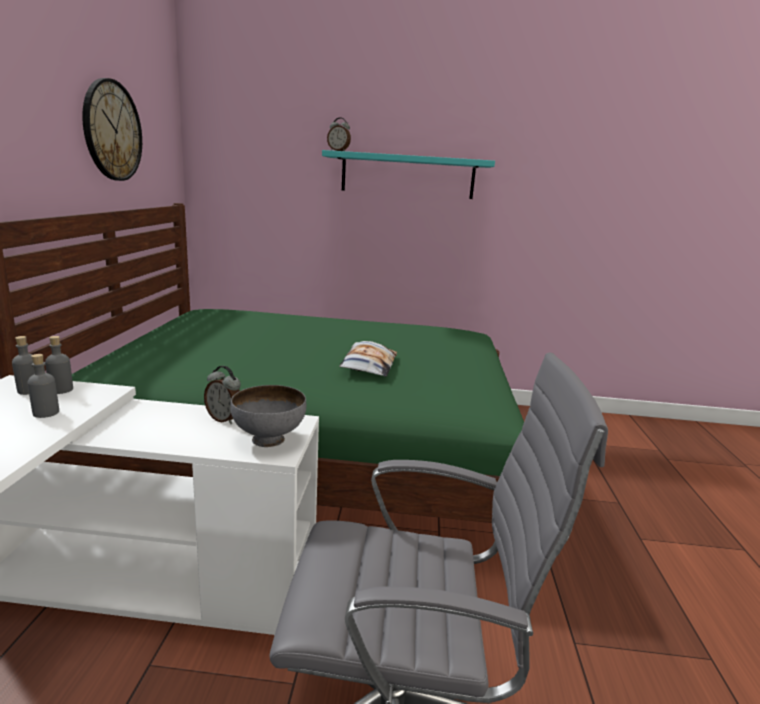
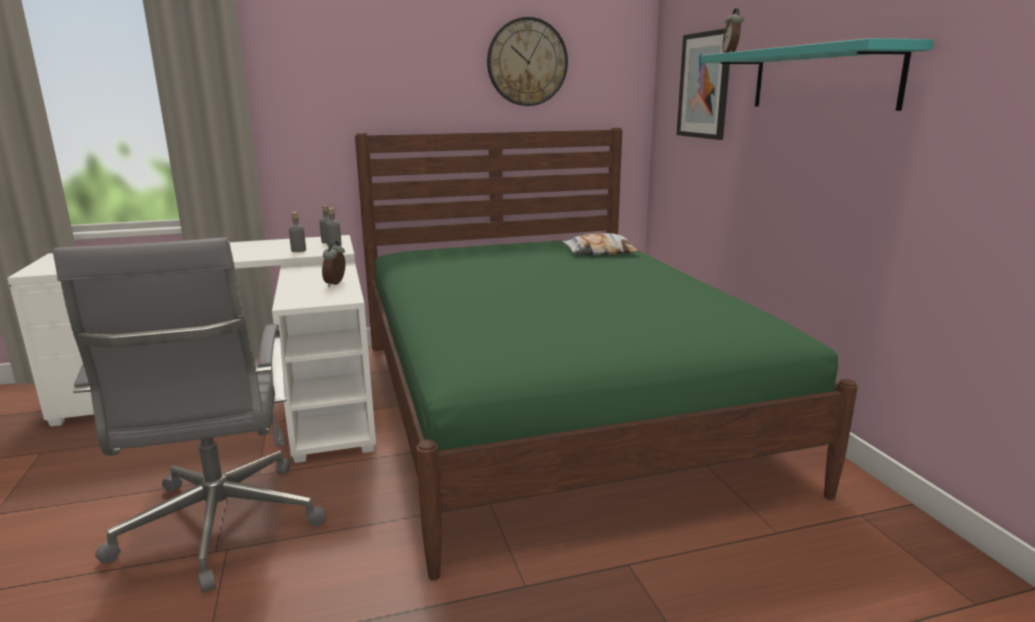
camera: 70 degrees right, 0 degrees up
grey bowl [230,385,307,447] -> none
pillow [339,341,397,377] -> pillow moved to [562,233,639,255]
none -> picture [677,28,730,140]

